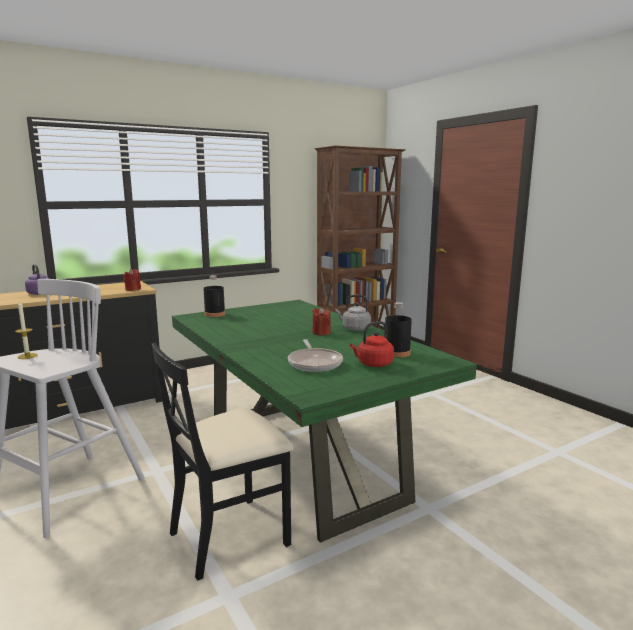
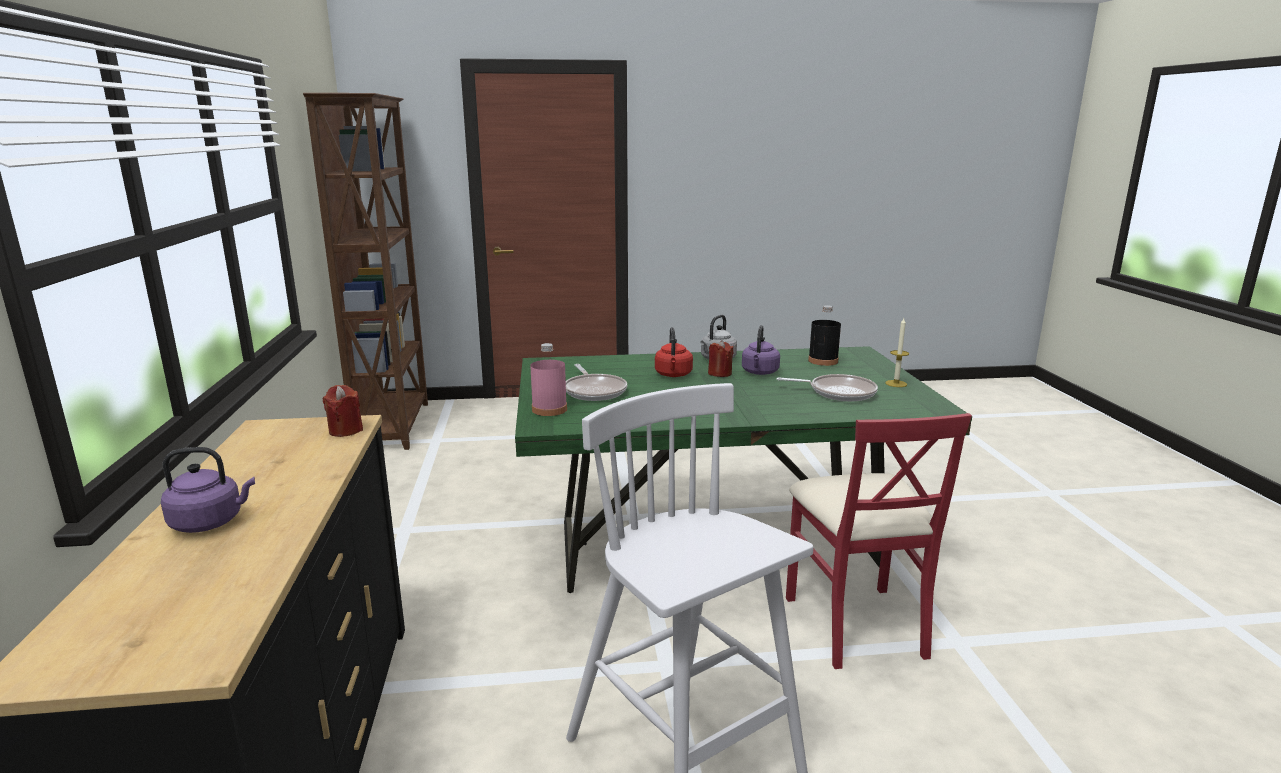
camera: 65 degrees left, 5 degrees up
candle [15,300,38,359] -> candle moved to [885,318,909,387]
black chair [152,343,293,581] -> red chair [786,413,972,669]
black bottle [204,275,225,317] -> pink bottle [530,343,567,416]
red kettle [350,321,394,367] -> red kettle moved to [655,327,693,377]
none -> frying pan [566,364,627,401]
none -> purple kettle [742,325,780,375]

